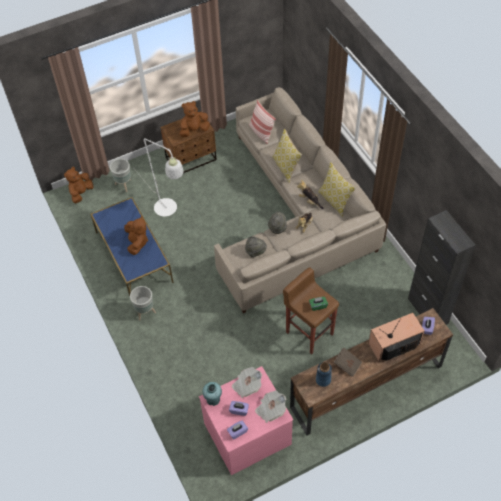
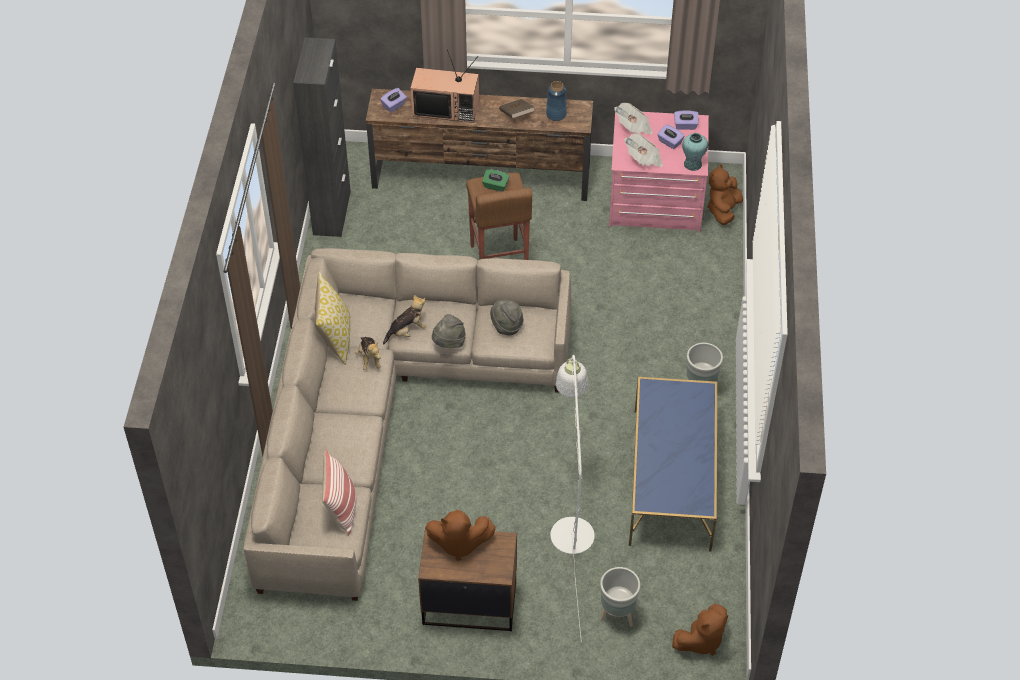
camera: 150 degrees left, 5 degrees down
brown plush toy [124,215,148,255] -> brown plush toy moved to [707,164,743,225]
pillow [273,129,302,183] -> none

